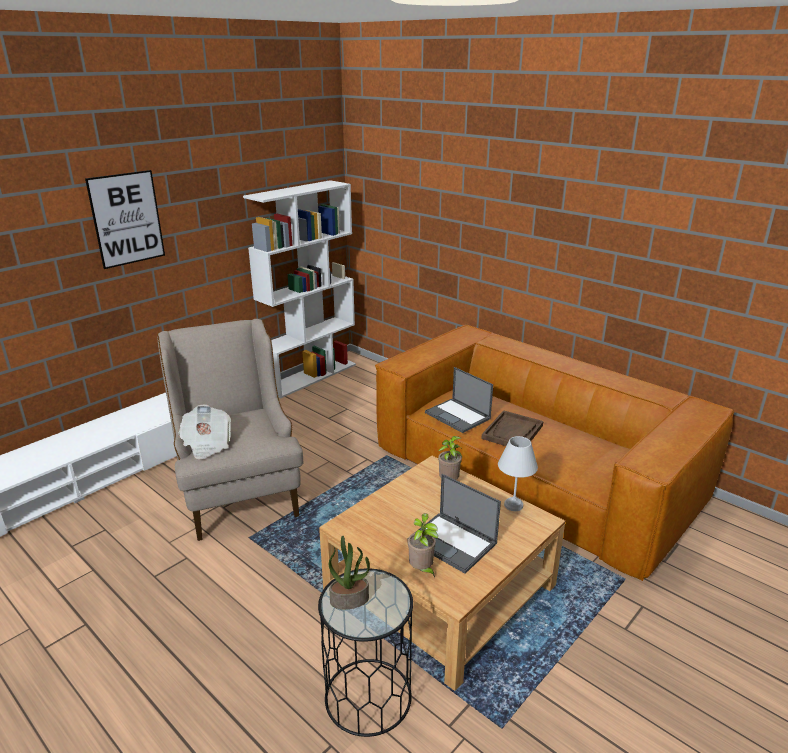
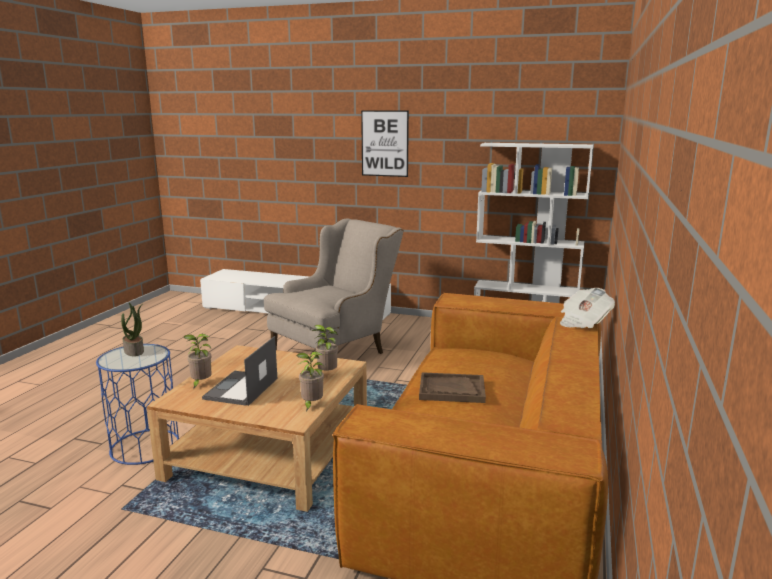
camera: 65 degrees right, 10 degrees down
newspaper [178,404,231,460] -> newspaper moved to [560,288,615,328]
black side table [318,568,413,737] -> blue side table [96,344,179,465]
laptop [425,367,493,433] -> none
white table lamp [498,436,538,511] -> potted plant [296,351,324,411]

